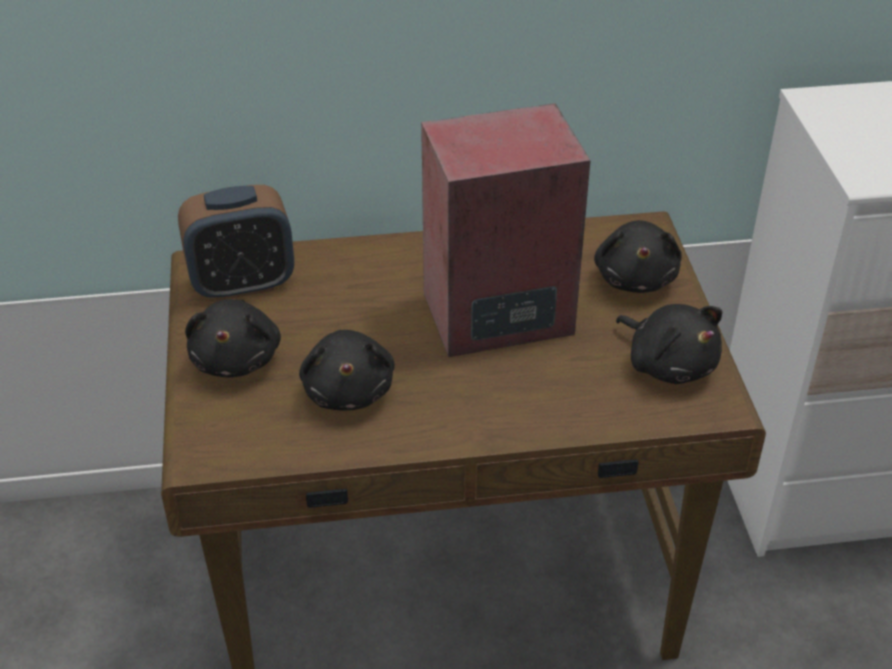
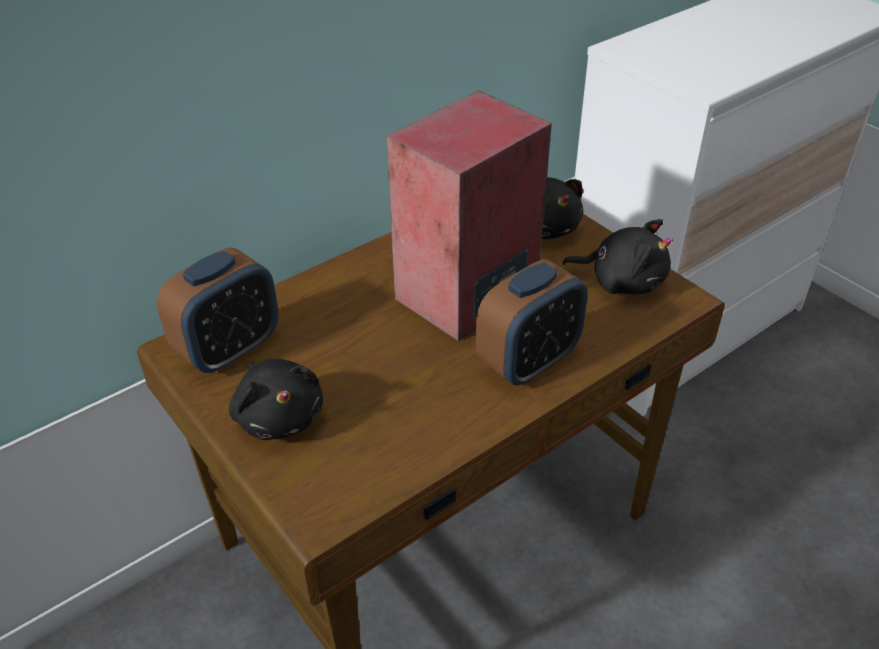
camera: 30 degrees left, 0 degrees up
black plush toy [299,330,395,411] -> none
none -> alarm clock [476,259,588,386]

